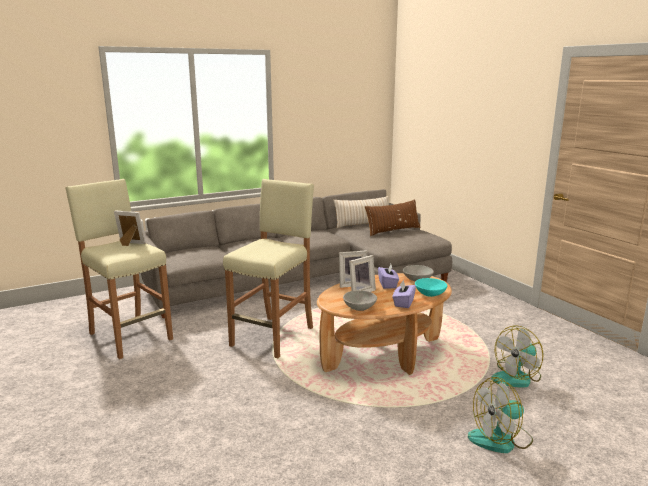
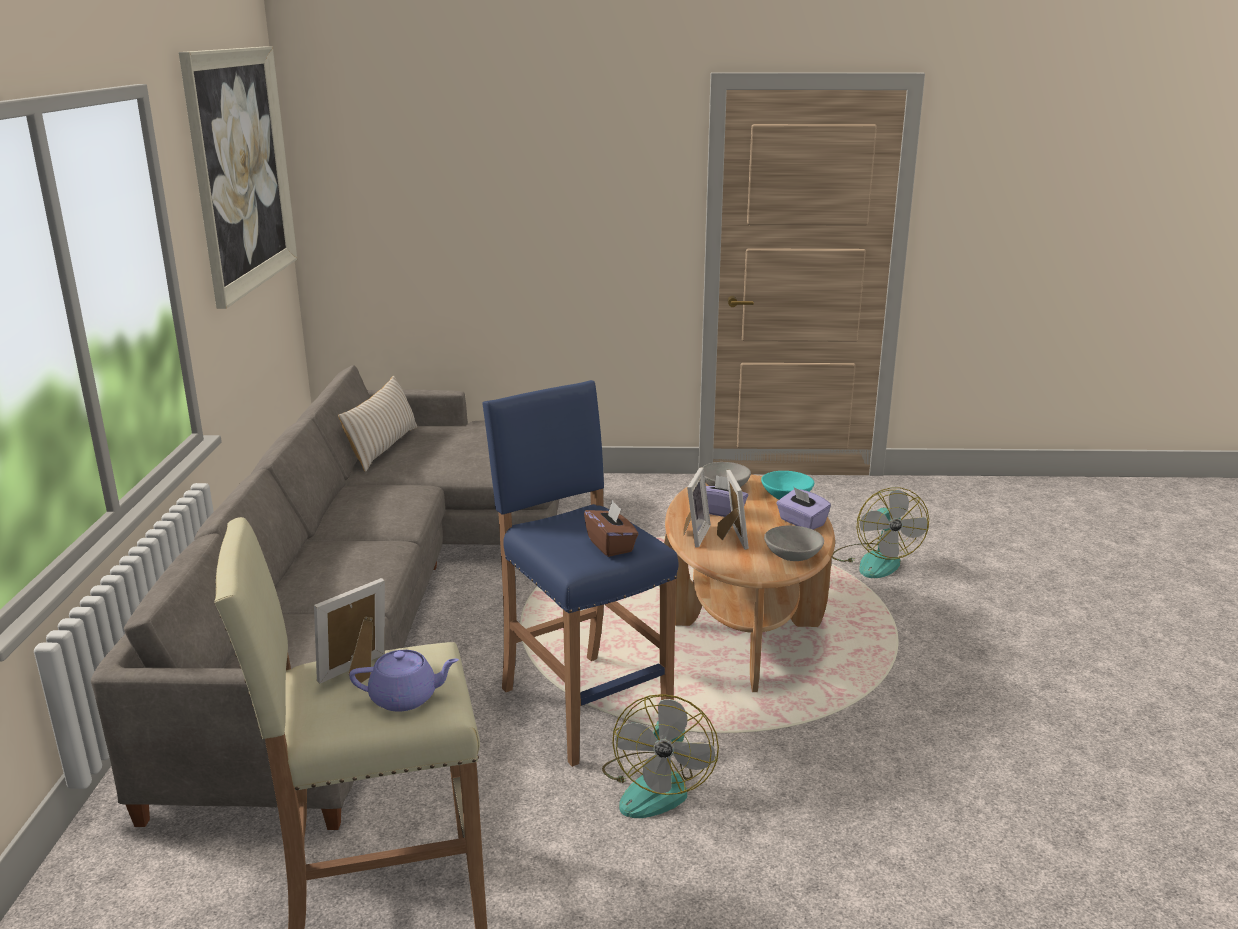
camera: 60 degrees left, 5 degrees up
beige stool [223,179,314,358] -> blue stool [482,380,678,767]
brown pillow [365,200,420,236] -> none
fan [468,377,533,453] -> fan moved to [602,694,719,818]
none -> picture [179,47,297,309]
none -> purple teapot [349,650,459,712]
none -> brown tissue box [584,500,638,557]

